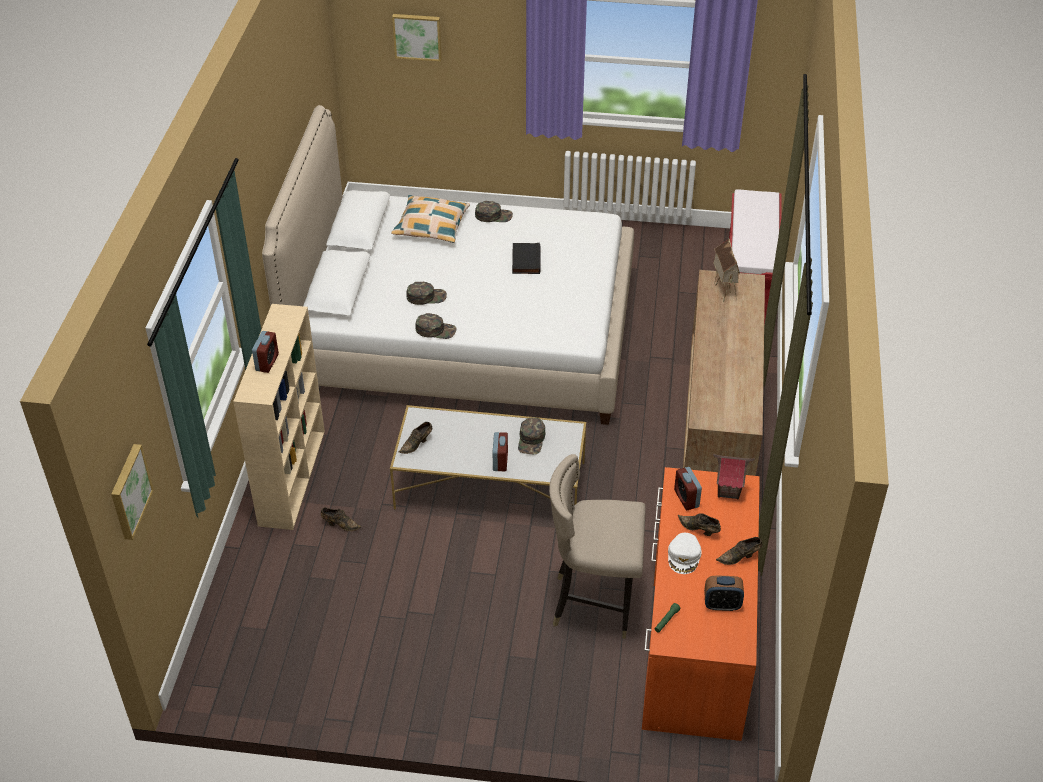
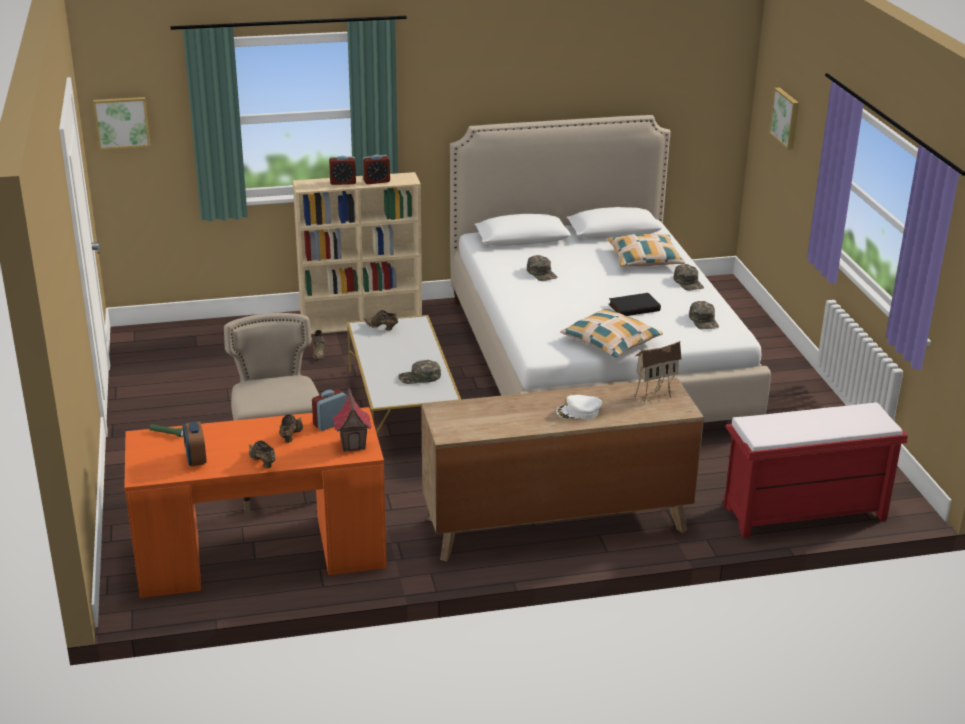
camera: 70 degrees right, 15 degrees down
green cap [415,313,456,339] -> green cap moved to [689,301,719,329]
alarm clock [493,432,508,471] -> alarm clock moved to [362,155,390,184]
white cap [668,533,702,574] -> white cap moved to [556,395,602,419]
none -> pillow [560,309,663,358]

